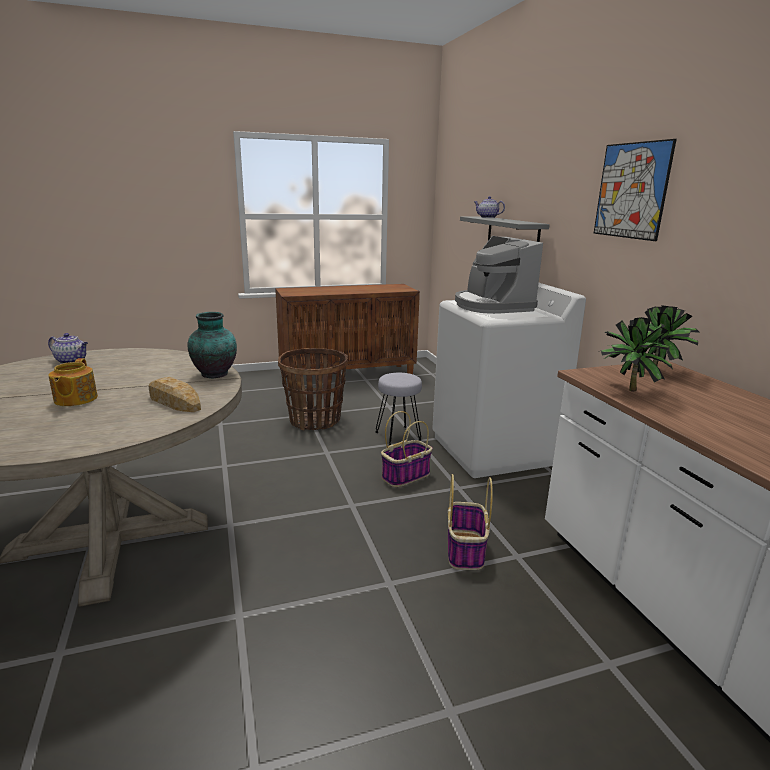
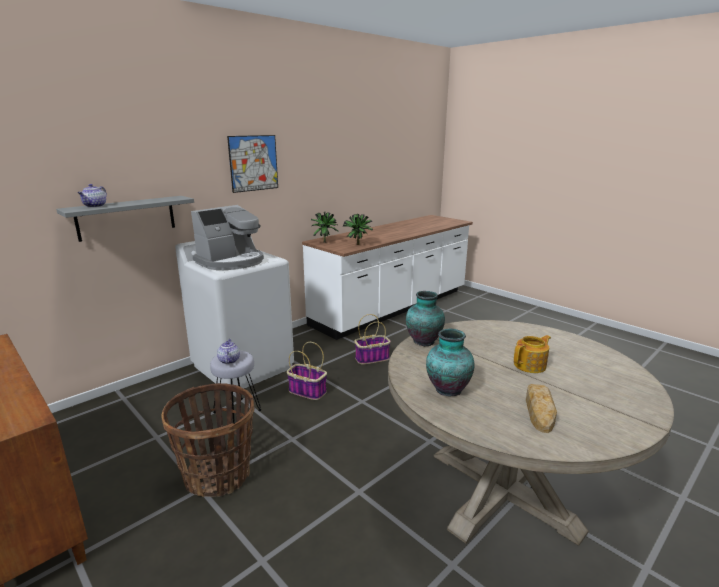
camera: 115 degrees left, 0 degrees up
teapot [48,333,88,364] -> teapot moved to [217,339,240,364]
bread [148,377,201,412] -> bread moved to [526,384,557,433]
none -> vase [426,328,474,396]

